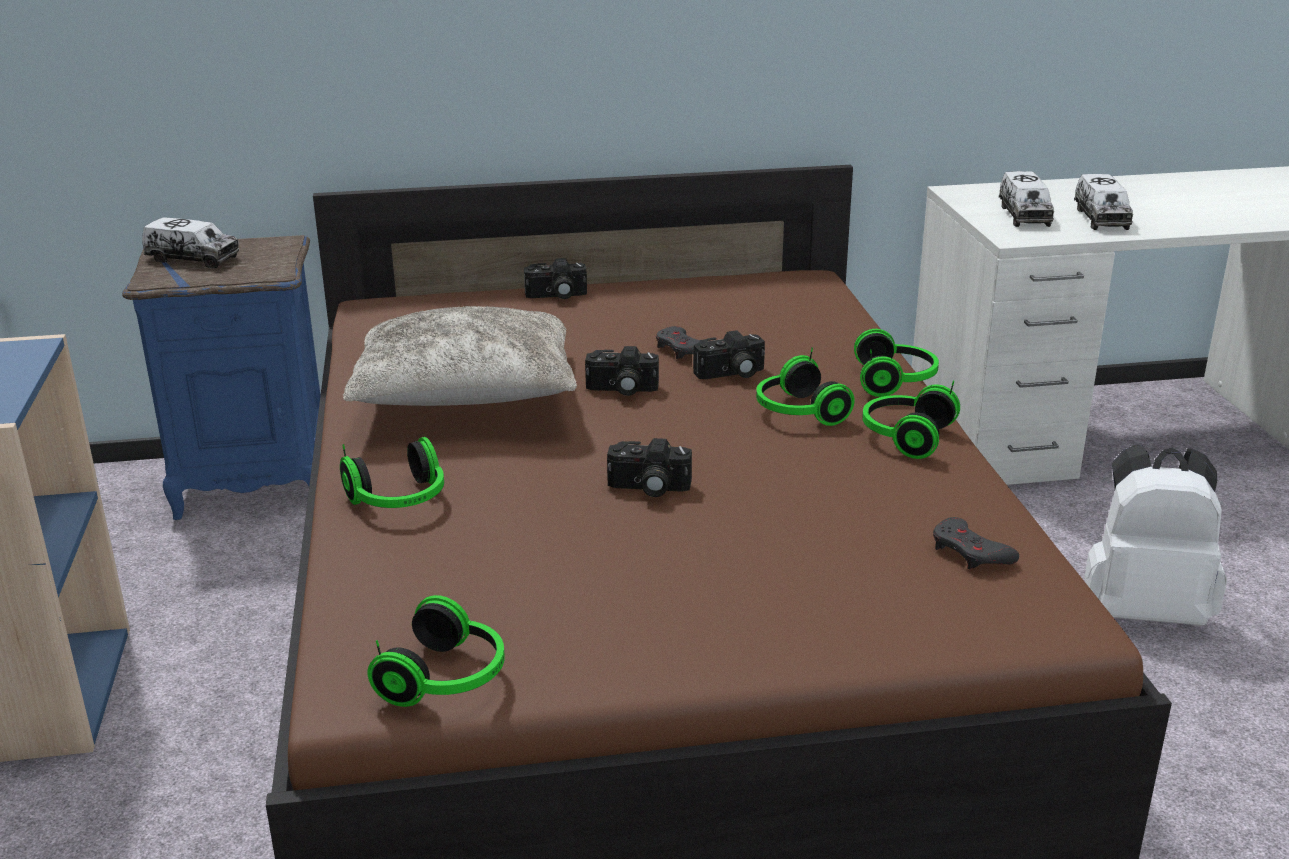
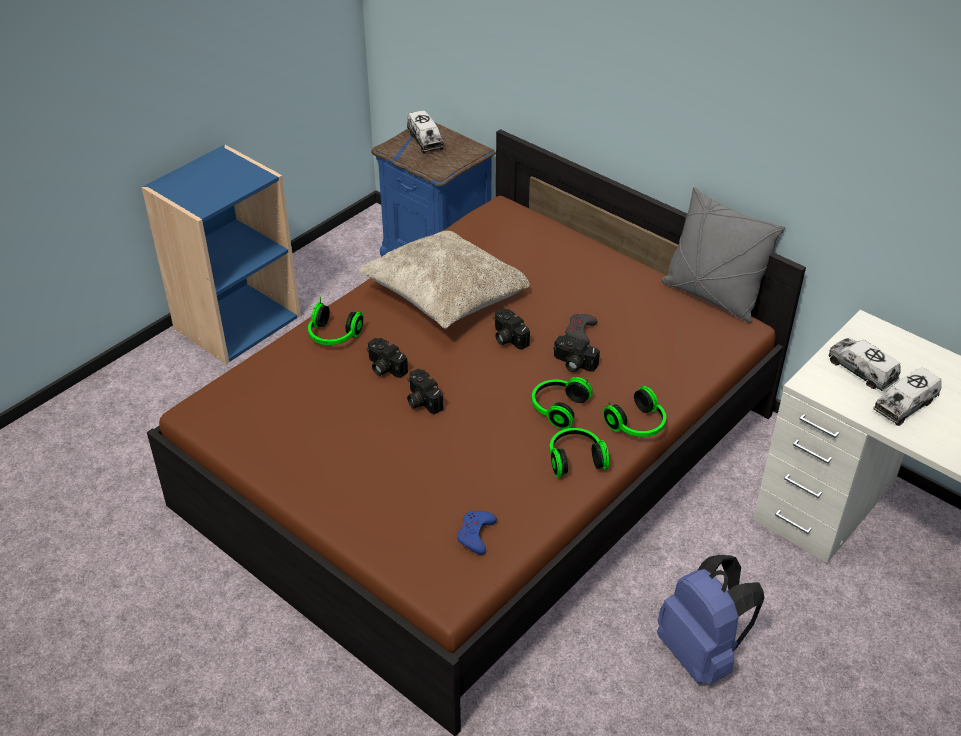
camera: 50 degrees right, 15 degrees up
headphones [368,595,505,707] -> none
camera [524,258,587,299] -> camera moved to [367,338,408,378]
grey game controller [933,517,1019,570] -> blue game controller [457,511,497,555]
toy truck [999,171,1054,227] -> toy truck turned 90 degrees clockwise [828,338,901,391]
white backpack [1084,445,1227,626] -> blue backpack [657,555,765,685]
none -> grey pillow [662,187,785,323]

